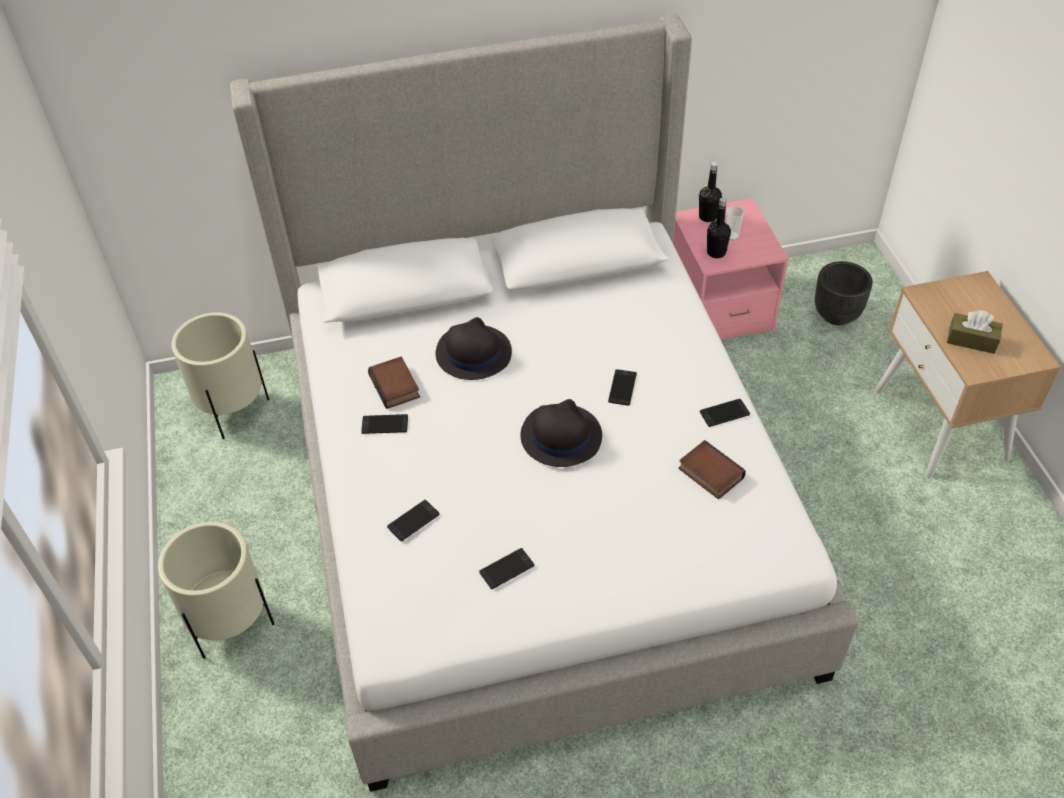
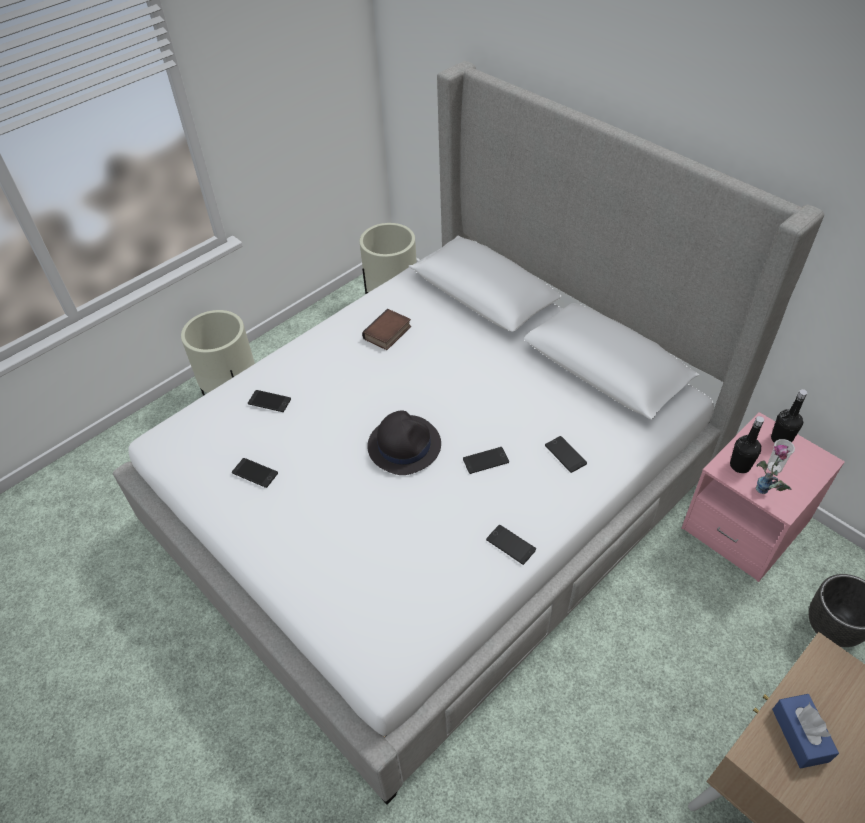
camera: 60 degrees right, 0 degrees up
phone [361,414,408,434] -> phone moved to [545,436,587,473]
black hat [436,317,512,380] -> none
book [679,440,746,499] -> none
brown tissue box [947,310,1003,354] -> blue tissue box [772,694,839,768]
none -> vase [756,445,792,494]

